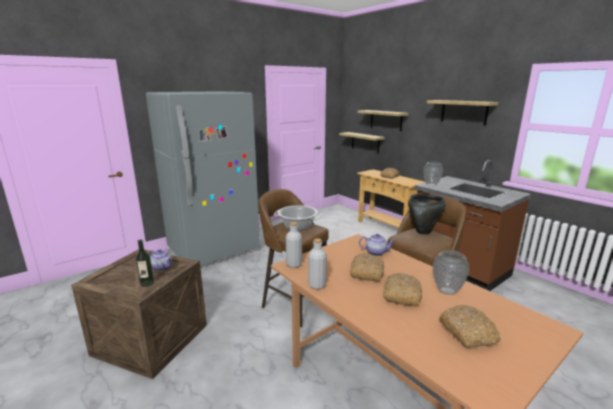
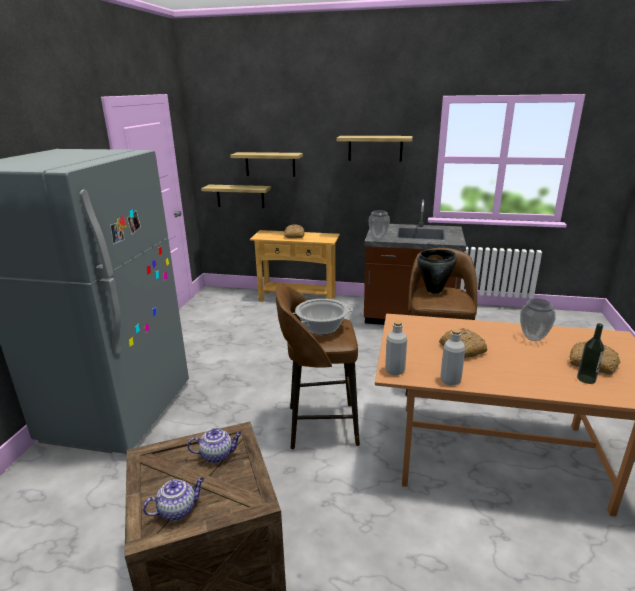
camera: 40 degrees left, 5 degrees up
bottle [136,239,154,287] -> bottle moved to [577,323,604,384]
teapot [359,234,395,256] -> teapot moved to [143,477,204,521]
bread [383,273,422,306] -> none

